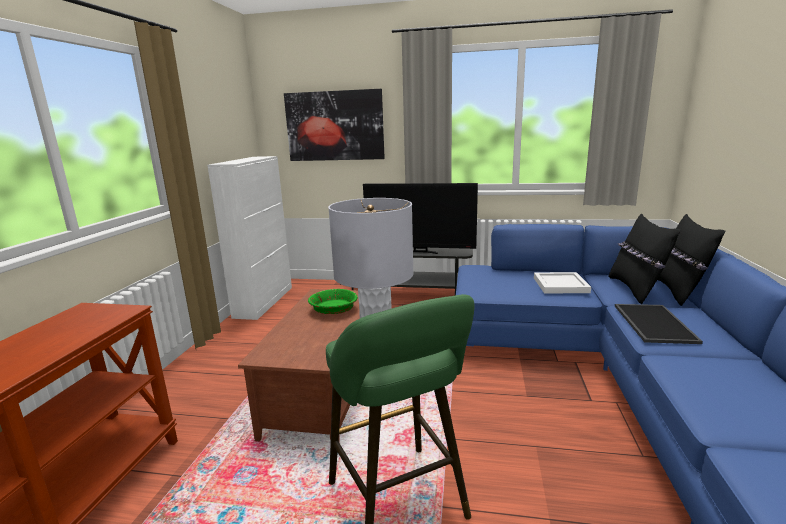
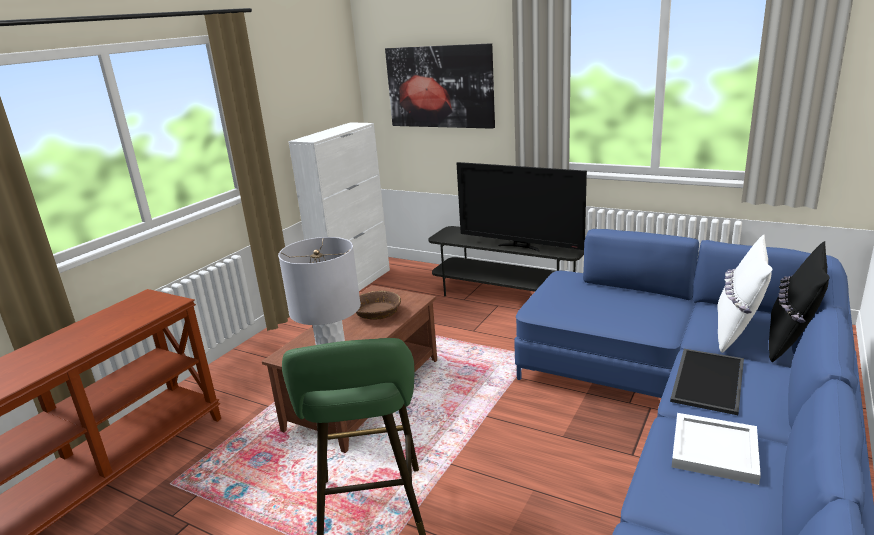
camera: 20 degrees right, 5 degrees up
green bowl [308,289,358,314] -> brown bowl [356,291,401,319]
white tray [534,272,591,293] -> white tray moved to [672,413,761,485]
black pillow [608,213,681,304] -> white pillow [717,235,772,353]

